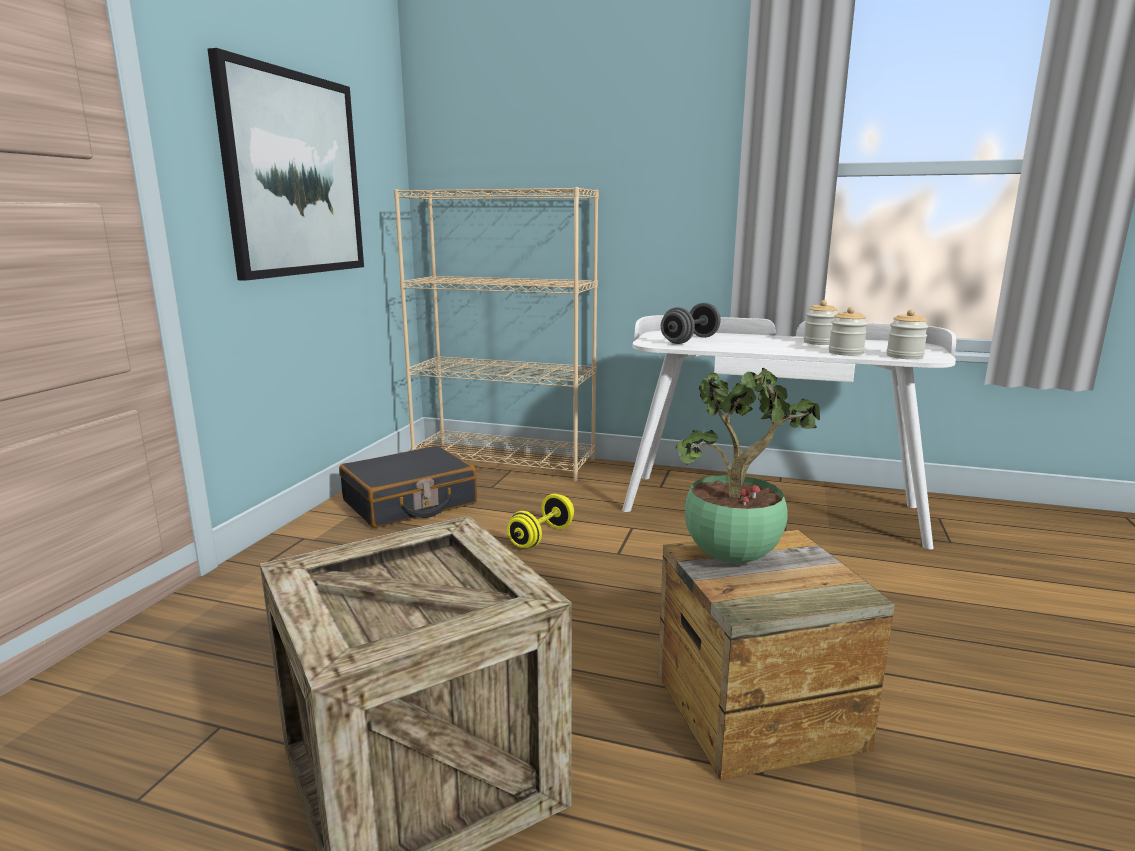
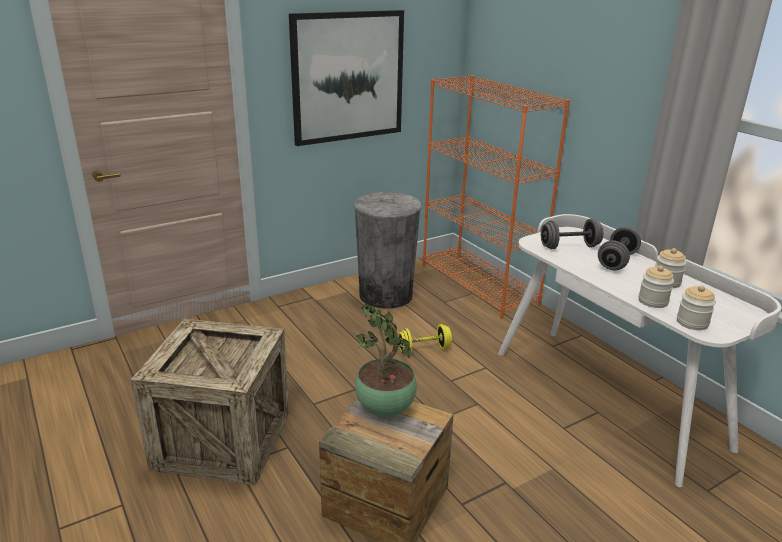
camera: 40 degrees right, 10 degrees up
black suitcase [339,446,477,528] -> grey trash can [354,192,422,309]
beige bookcase [394,187,599,482] -> orange bookcase [423,75,570,319]
none -> grey dumbbell [598,227,641,270]

